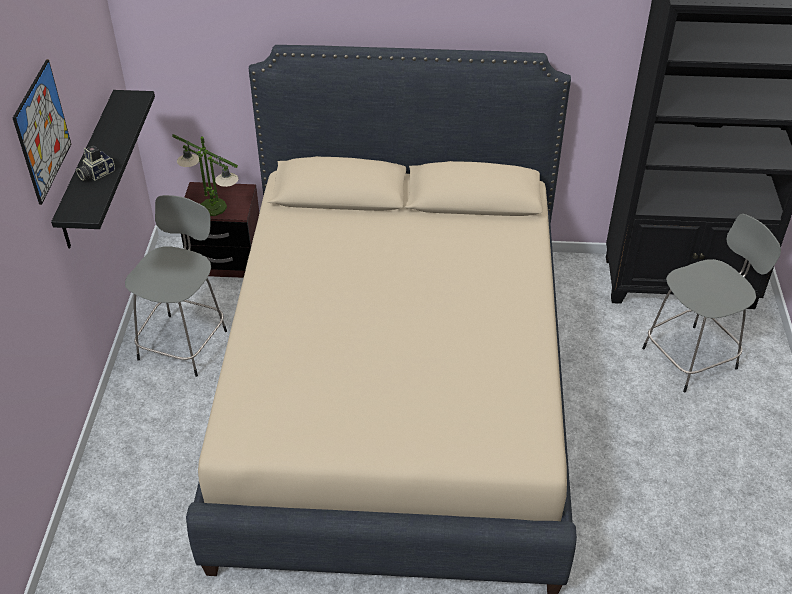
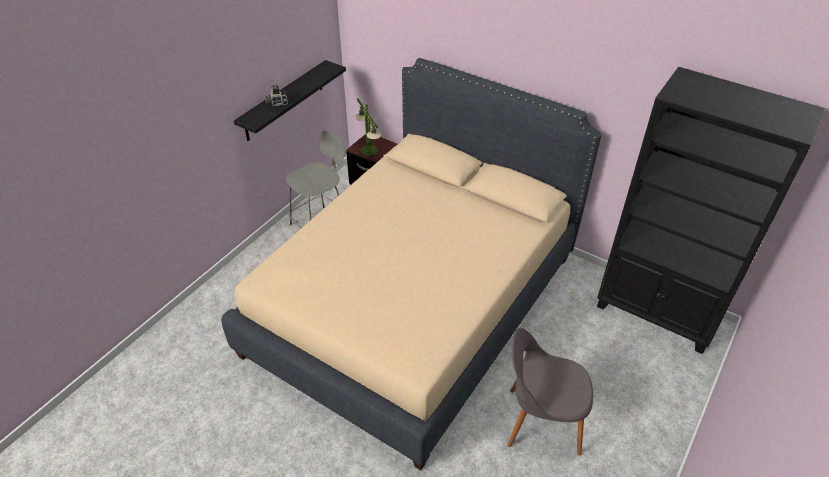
camera: 30 degrees right, 0 degrees up
picture [13,59,71,205] -> none
grey stool [642,214,781,393] -> none
none -> grey chair [507,328,593,455]

